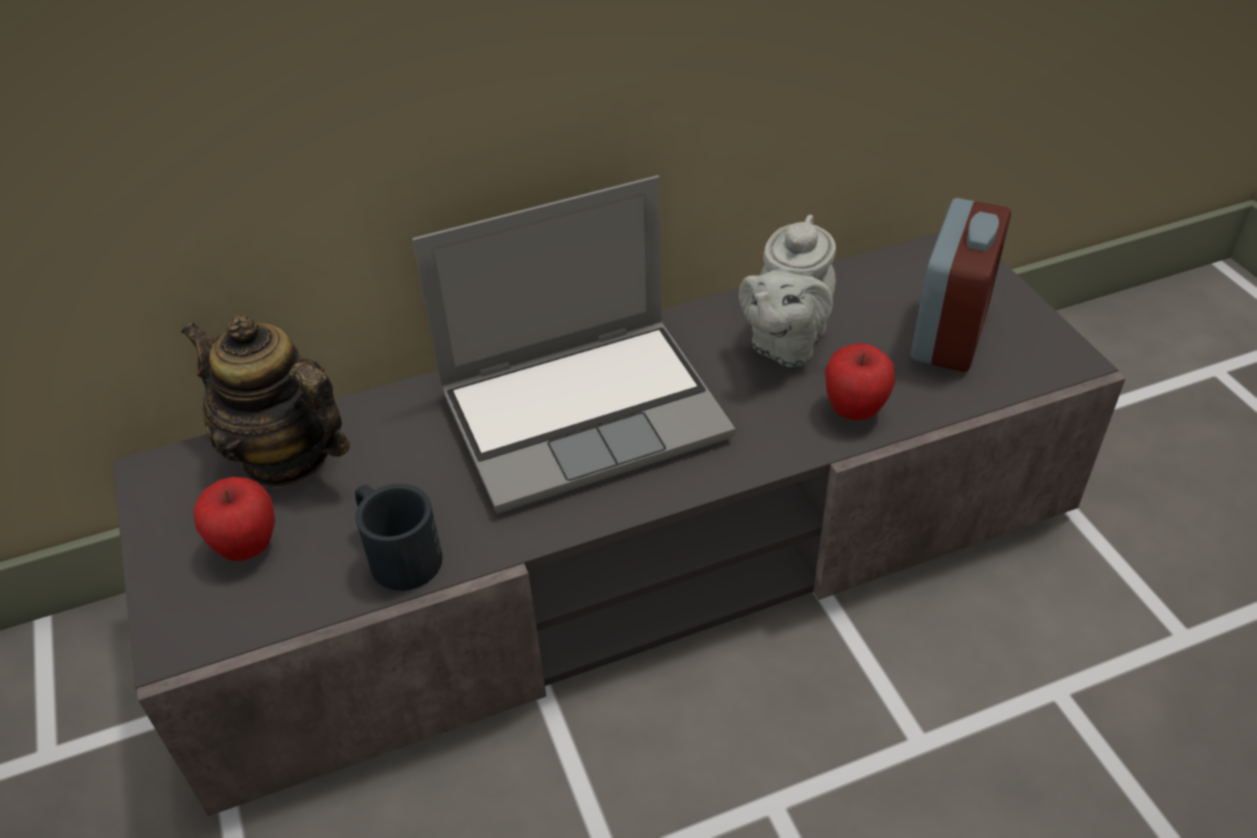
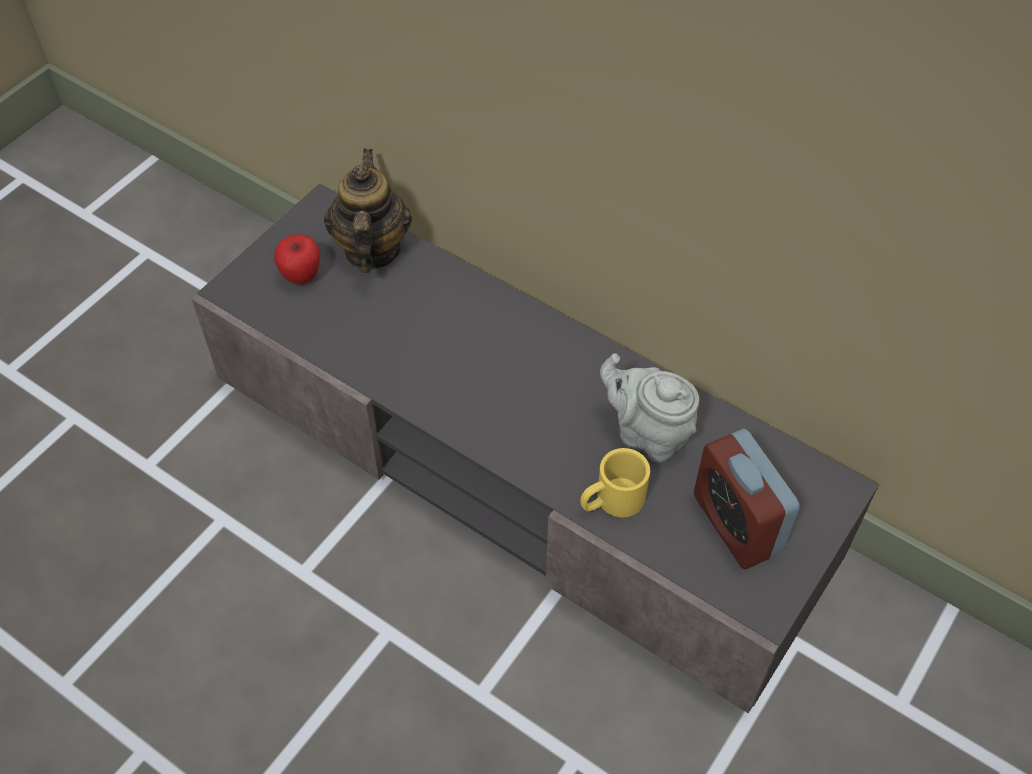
camera: 55 degrees right, 10 degrees up
black mug [355,484,443,591] -> none
laptop [412,176,735,513] -> none
grey teapot [739,215,836,367] -> grey teapot turned 45 degrees clockwise [600,354,699,462]
apple [825,343,896,420] -> yellow mug [580,448,650,517]
alarm clock [911,198,1011,372] -> alarm clock turned 75 degrees clockwise [694,429,800,569]

